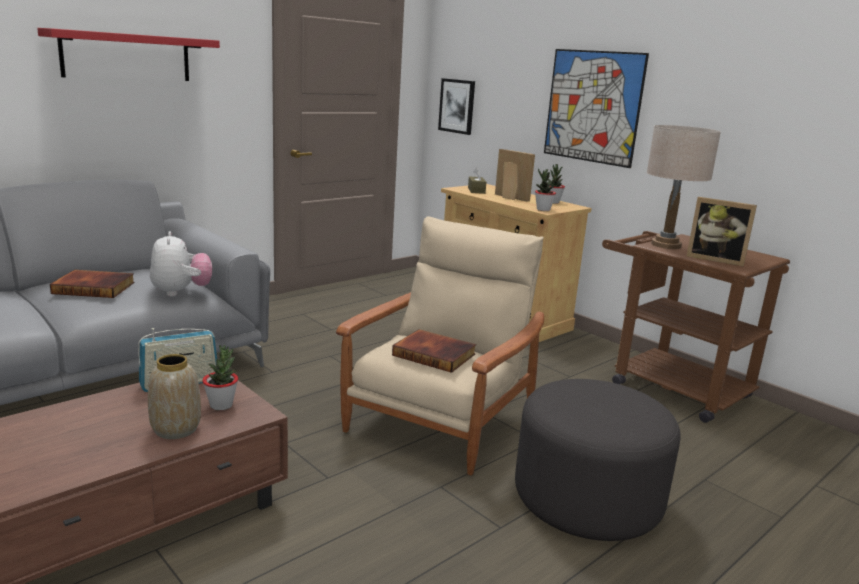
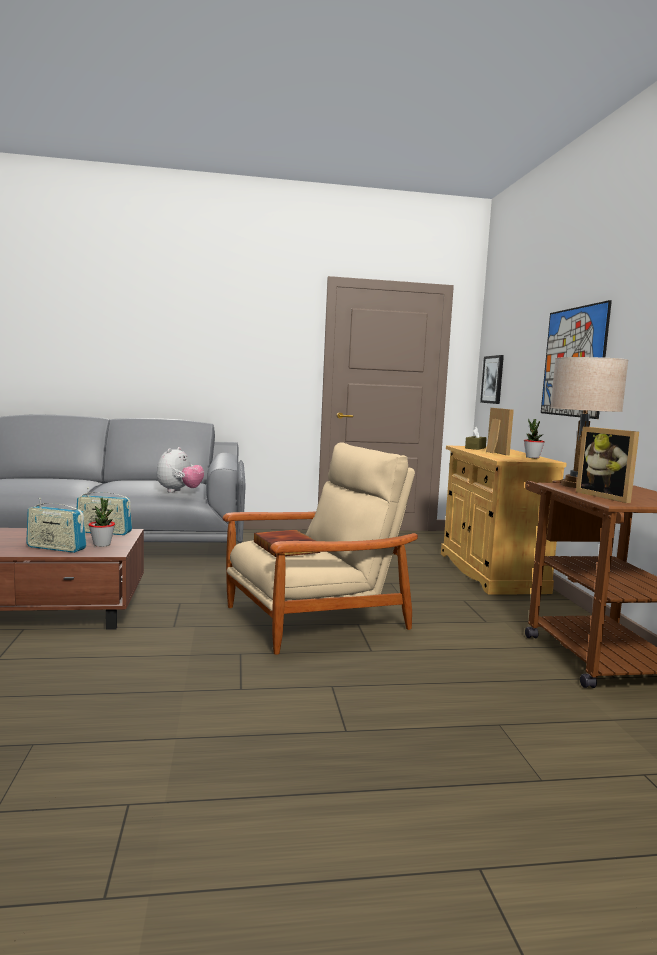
camera: 35 degrees right, 10 degrees down
red shelf [37,28,220,81] -> none
book [50,270,135,298] -> none
vase [148,354,201,439] -> radio [26,498,86,553]
grey ottoman [515,379,681,541] -> none
potted plant [535,168,556,211] -> none

